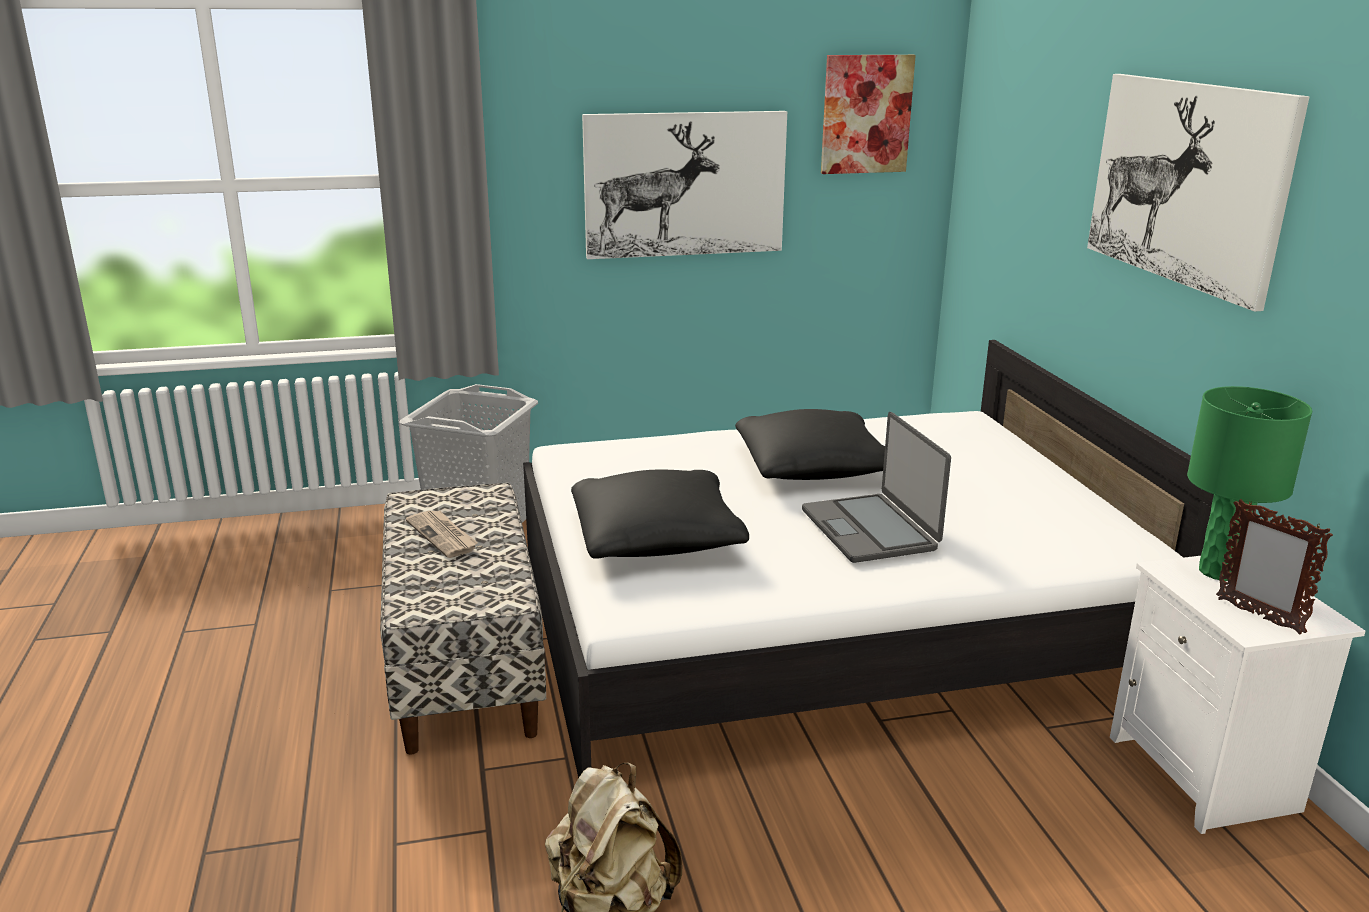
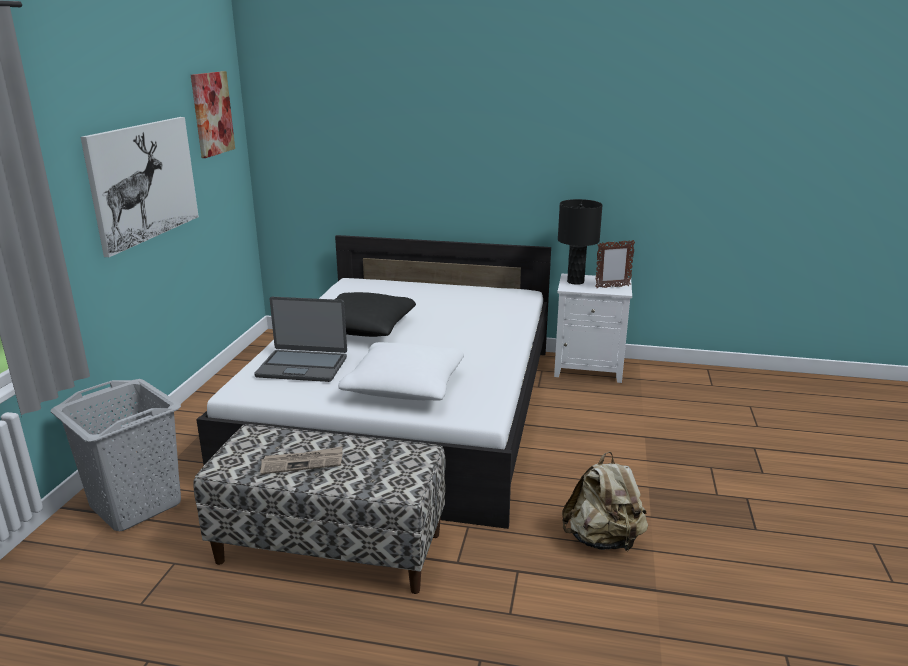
camera: 65 degrees left, 0 degrees up
black pillow [571,470,749,559] -> white pillow [338,342,464,401]
laptop [802,412,951,563] -> laptop moved to [254,297,347,382]
picture [1087,74,1309,312] -> none
green table lamp [1187,386,1312,581] -> black table lamp [558,199,603,285]

